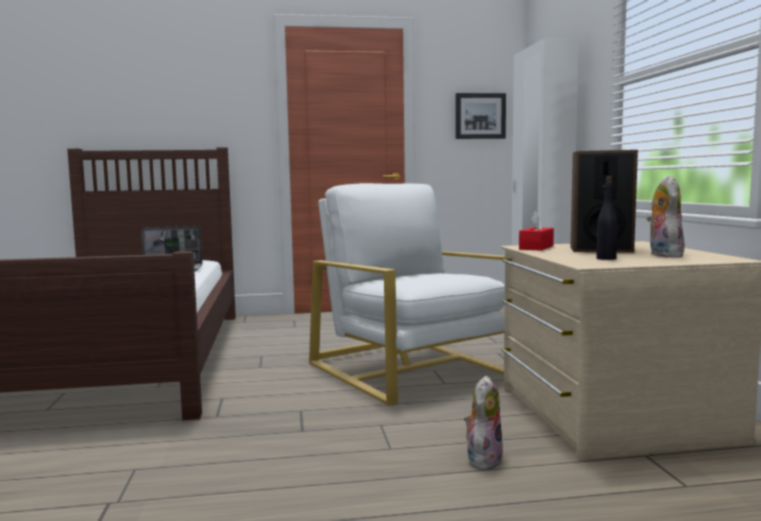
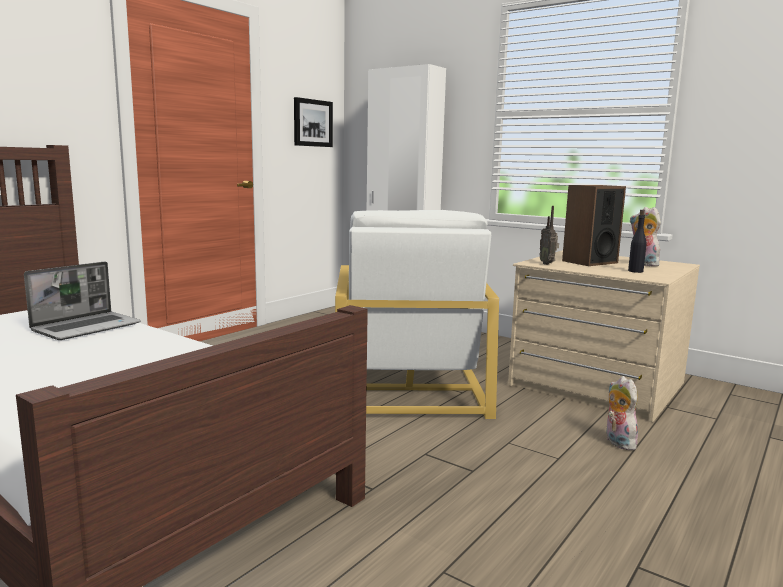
camera: 45 degrees left, 5 degrees up
white armchair [309,183,505,405] -> white armchair turned 105 degrees counterclockwise [335,210,499,419]
red tissue box [519,211,554,251] -> radio [540,206,559,265]

